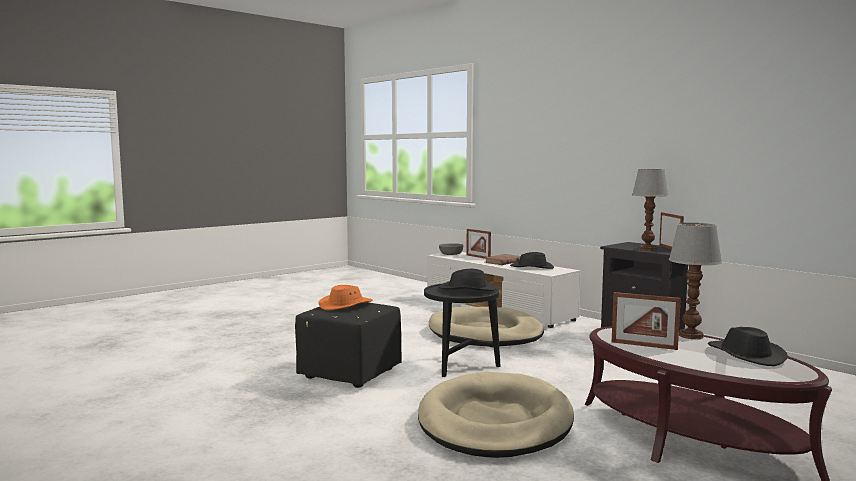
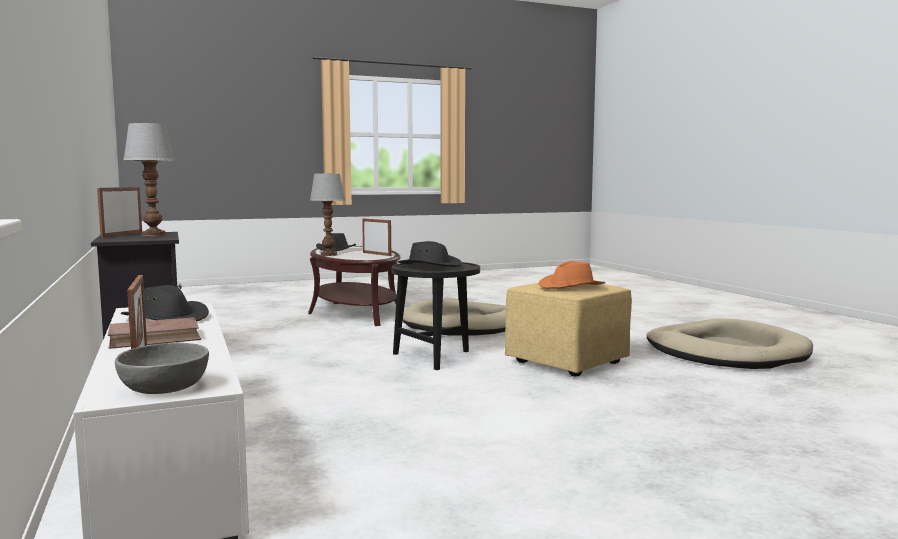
camera: 160 degrees left, 0 degrees up
black ottoman [295,302,402,388] -> yellow ottoman [505,283,632,376]
beige dog bed [429,307,544,346] -> beige dog bed moved to [647,318,813,369]

